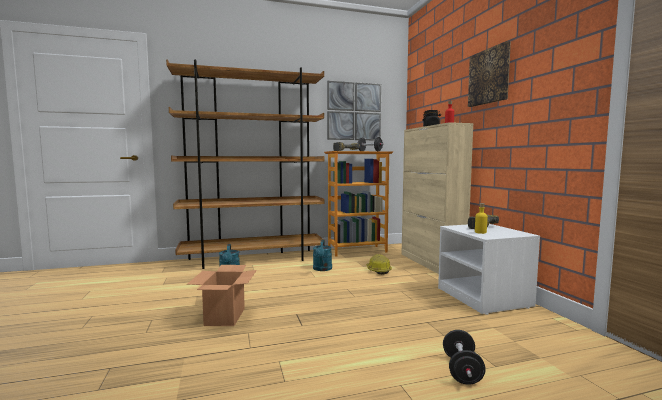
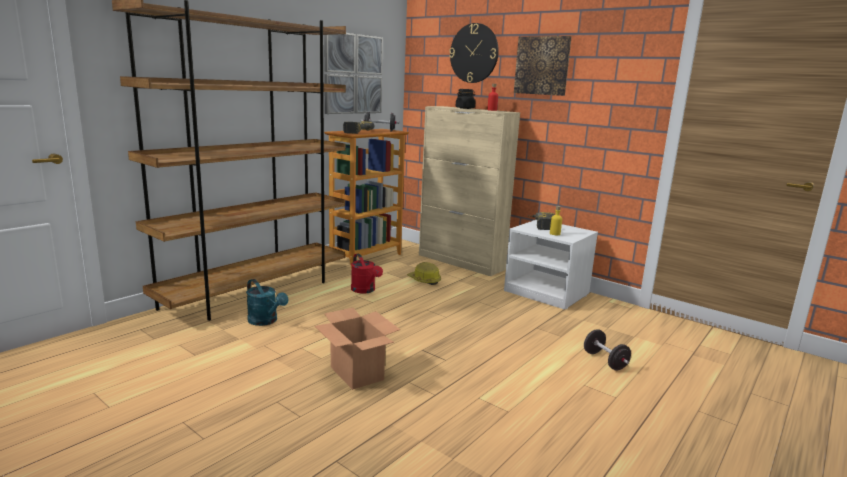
camera: 35 degrees left, 10 degrees up
turquoise watering can [313,240,332,271] -> red watering can [351,254,383,293]
none -> wall clock [449,23,499,83]

